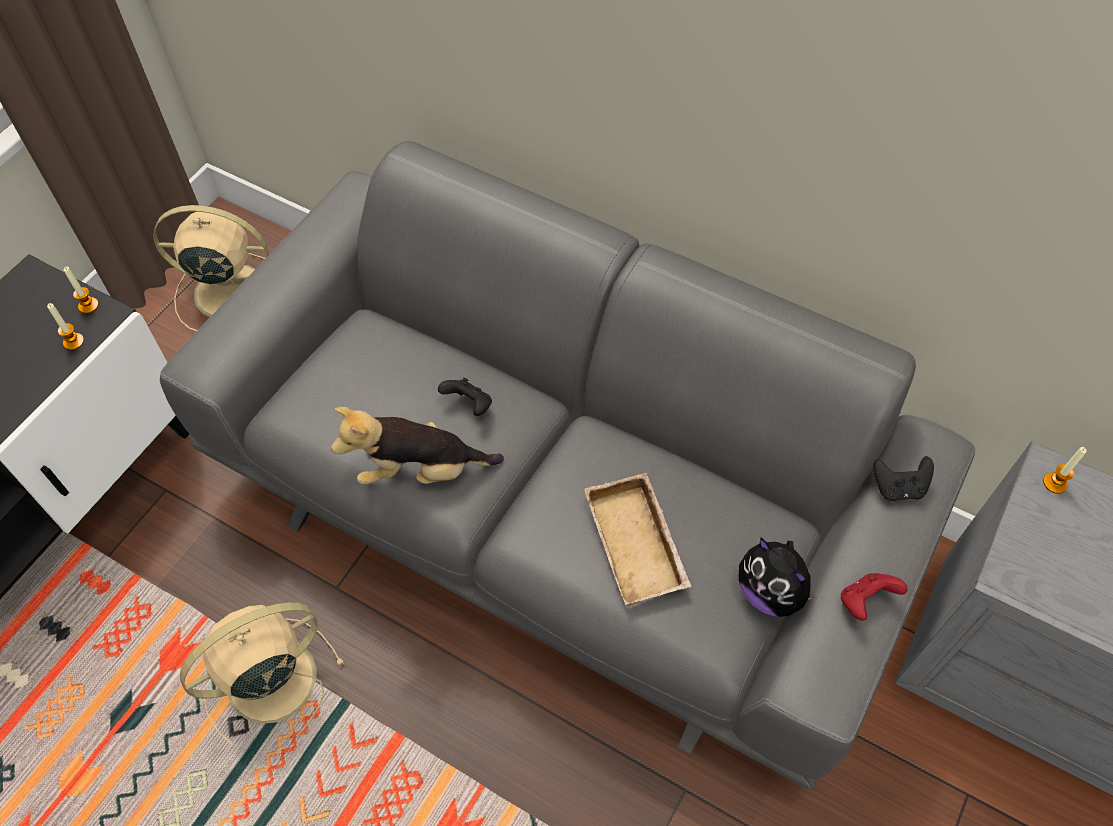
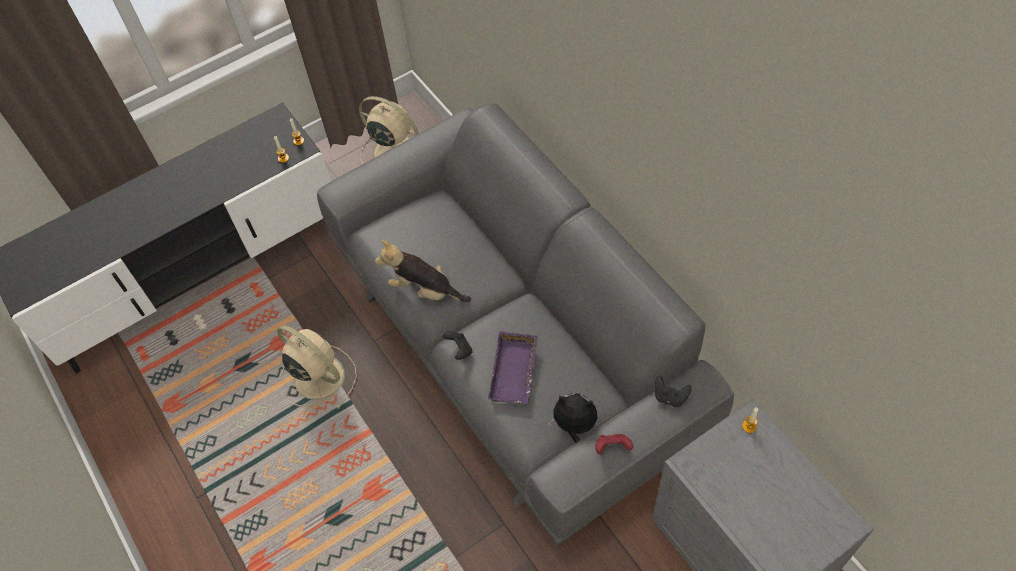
camera: 30 degrees right, 0 degrees up
beige fan [180,602,344,745] -> beige fan turned 45 degrees clockwise [277,325,357,408]
black game controller [438,378,492,416] -> black game controller moved to [443,331,473,360]
beige tray [584,473,692,606] -> purple tray [488,331,538,404]
plush toy [739,538,817,617] -> plush toy turned 120 degrees clockwise [547,393,597,443]

